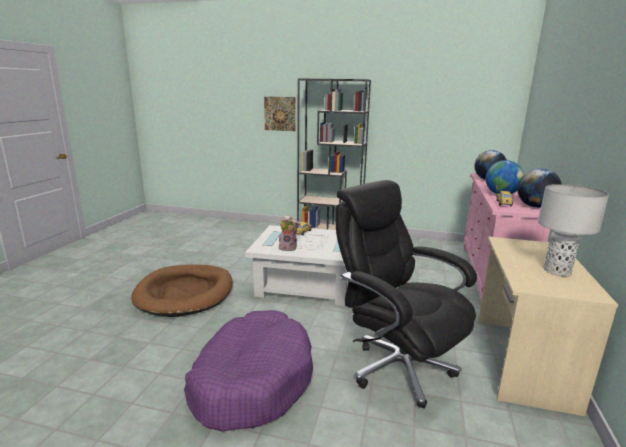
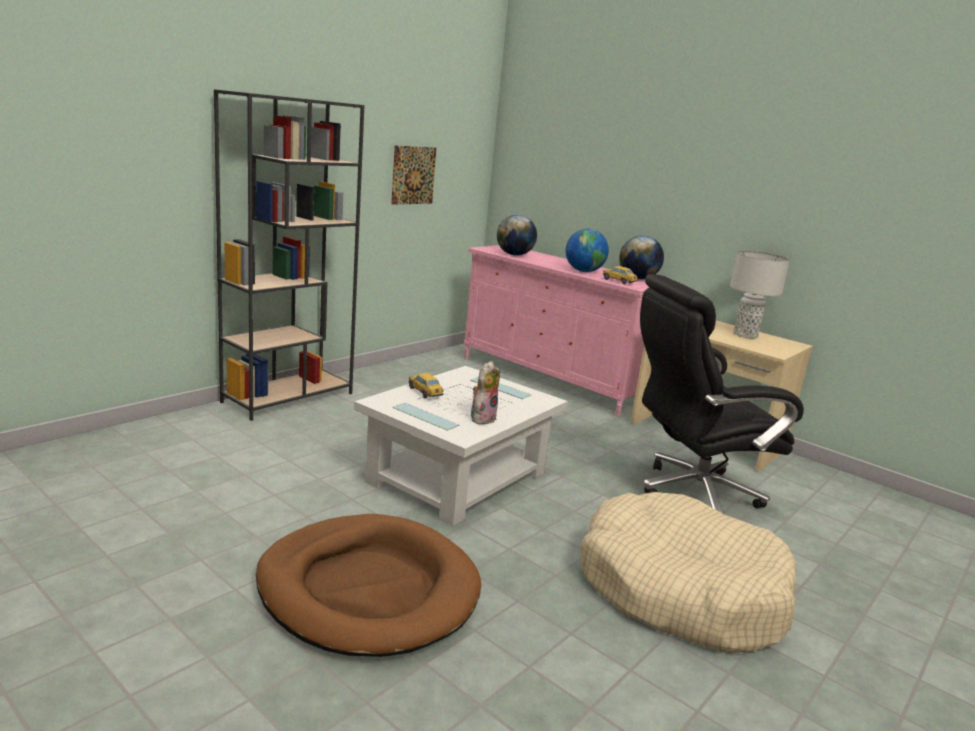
camera: 65 degrees left, 0 degrees up
purple dog bed [184,310,313,432] -> beige dog bed [581,492,797,654]
picture [264,96,296,131] -> picture moved to [391,145,436,205]

